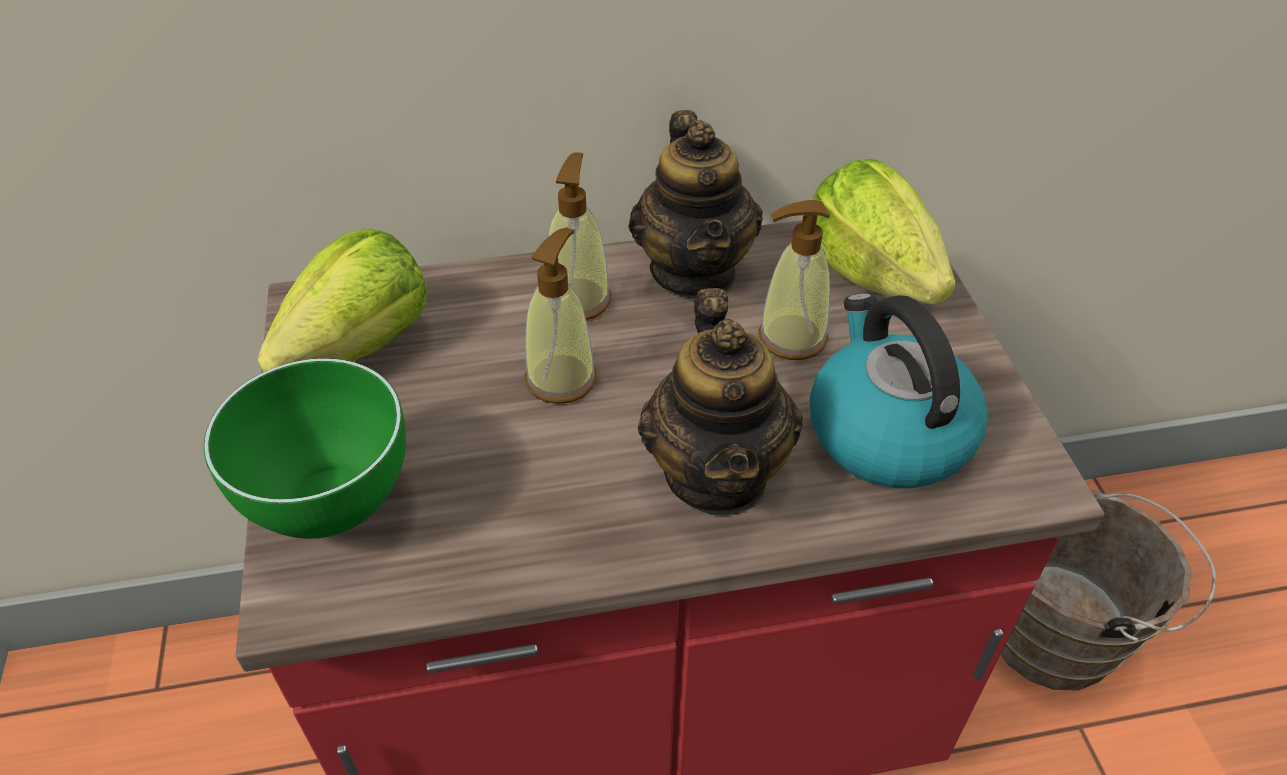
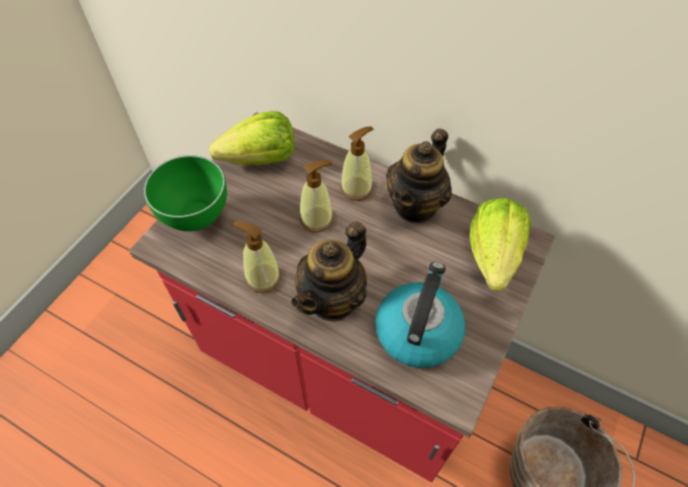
camera: 40 degrees right, 10 degrees up
soap dispenser [758,200,830,360] -> soap dispenser moved to [232,221,281,293]

